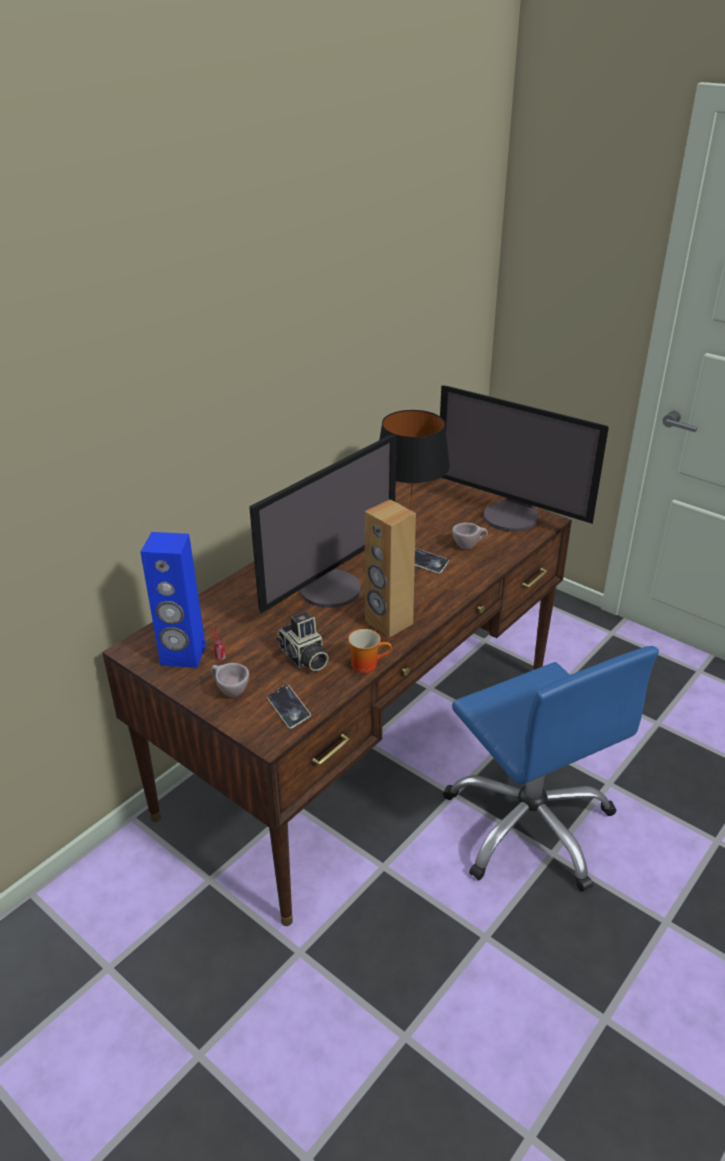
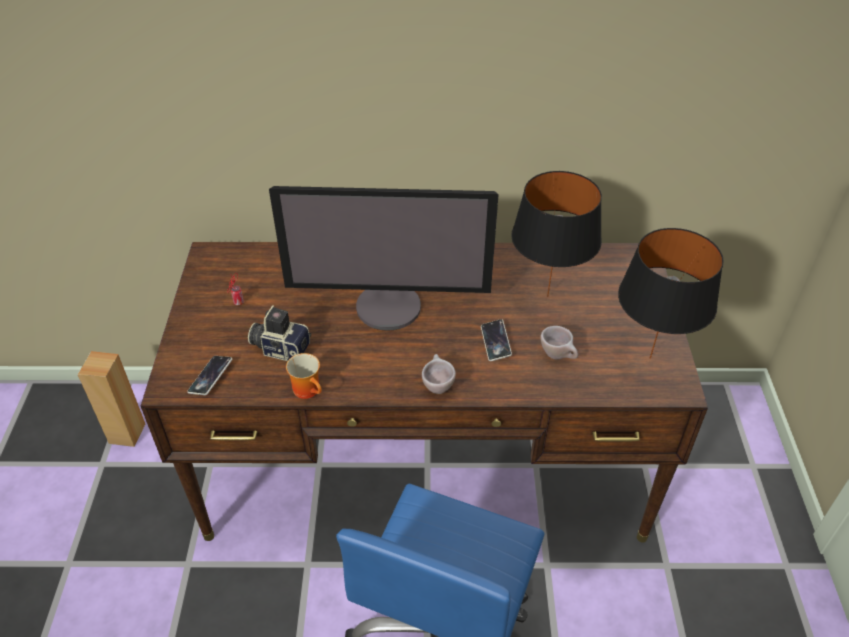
camera: 50 degrees right, 10 degrees up
blue speaker [140,532,206,668] -> none
beige cup [211,663,249,698] -> beige cup moved to [422,354,456,394]
camera [277,612,329,671] -> camera turned 90 degrees clockwise [248,305,311,361]
brown speaker [365,499,416,638] -> brown speaker moved to [77,351,145,447]
monitor [440,385,609,532] -> black table lamp [618,228,724,359]

